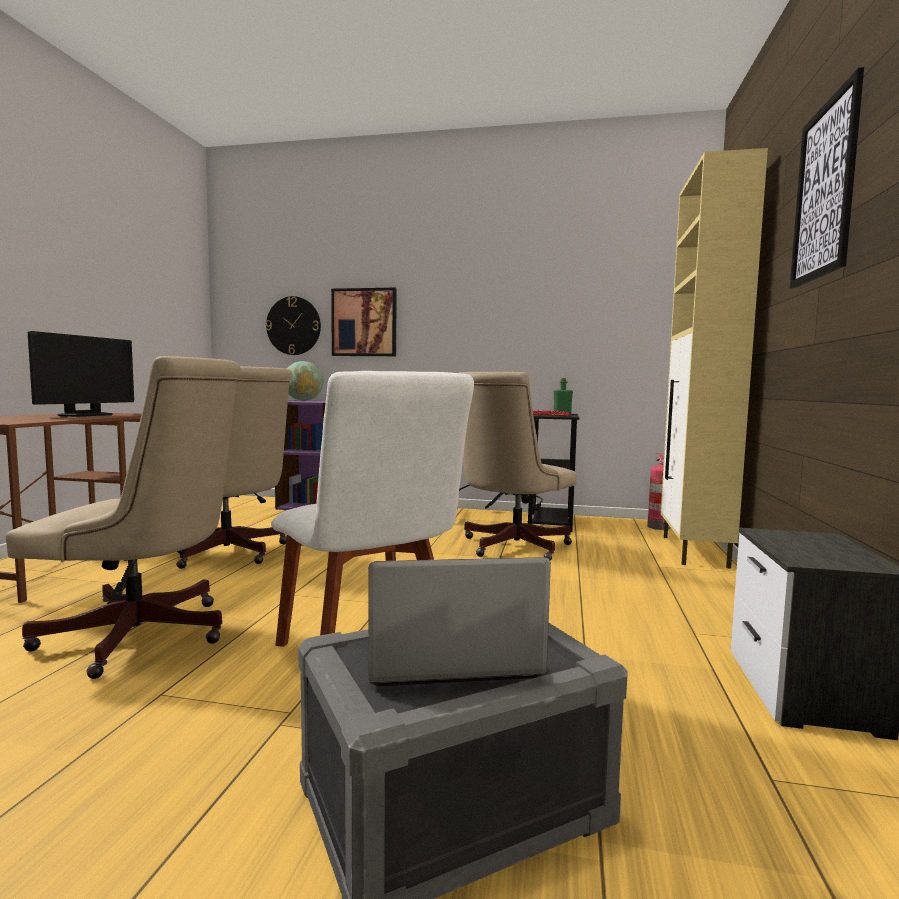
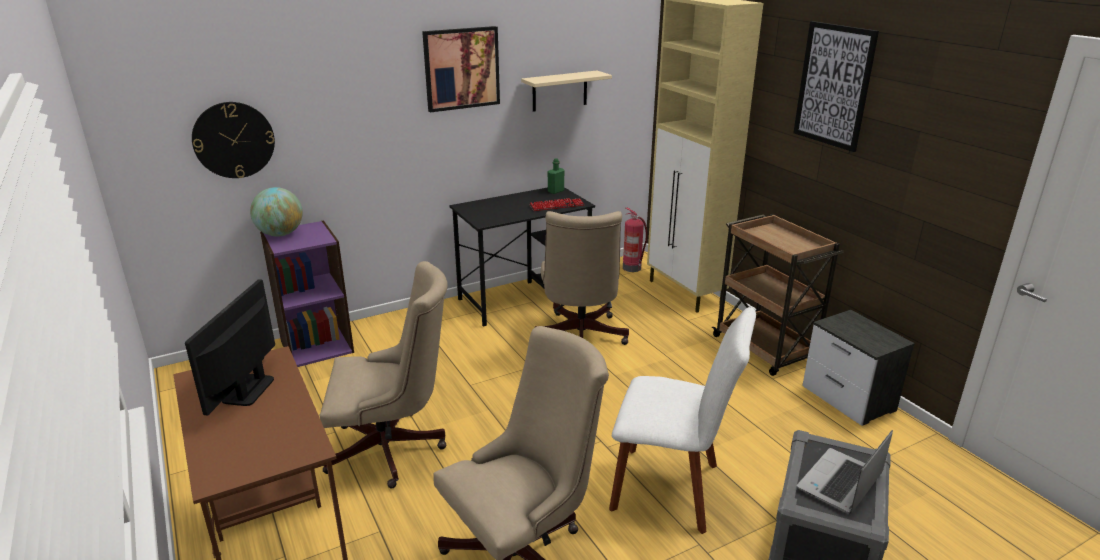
camera: 40 degrees left, 20 degrees up
monitor [28,331,134,417] -> monitor turned 150 degrees counterclockwise [185,279,275,415]
picture [331,288,397,356] -> picture moved to [422,26,500,112]
none -> beige shelf [521,70,612,112]
none -> brown cart [712,214,844,376]

